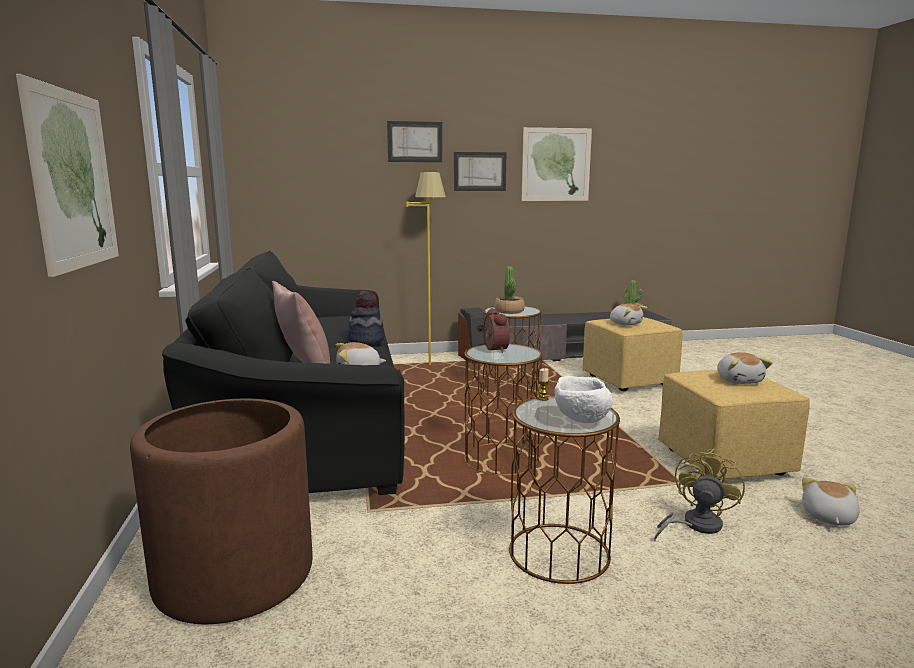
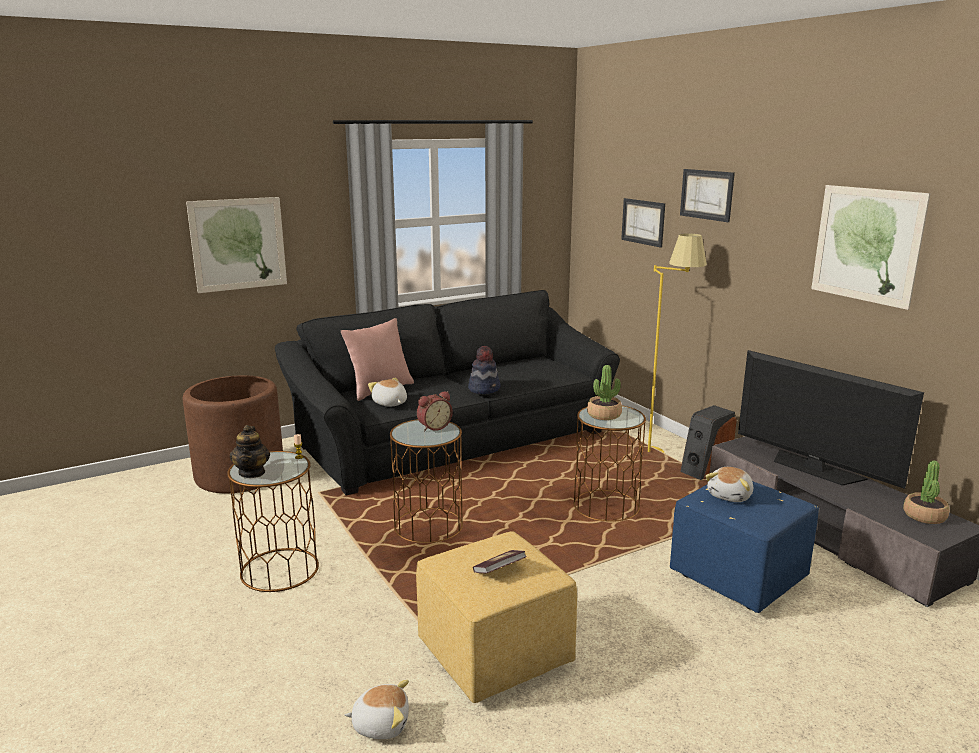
camera: 70 degrees right, 5 degrees up
picture [454,152,506,191] -> picture moved to [621,198,665,248]
white bowl [554,376,613,423] -> teapot [230,425,270,478]
yellow ottoman [582,317,683,391] -> blue ottoman [670,481,819,613]
yellow fan [654,449,745,541] -> none
plush toy [717,352,773,384] -> book [473,550,527,573]
none -> television [738,350,924,489]

